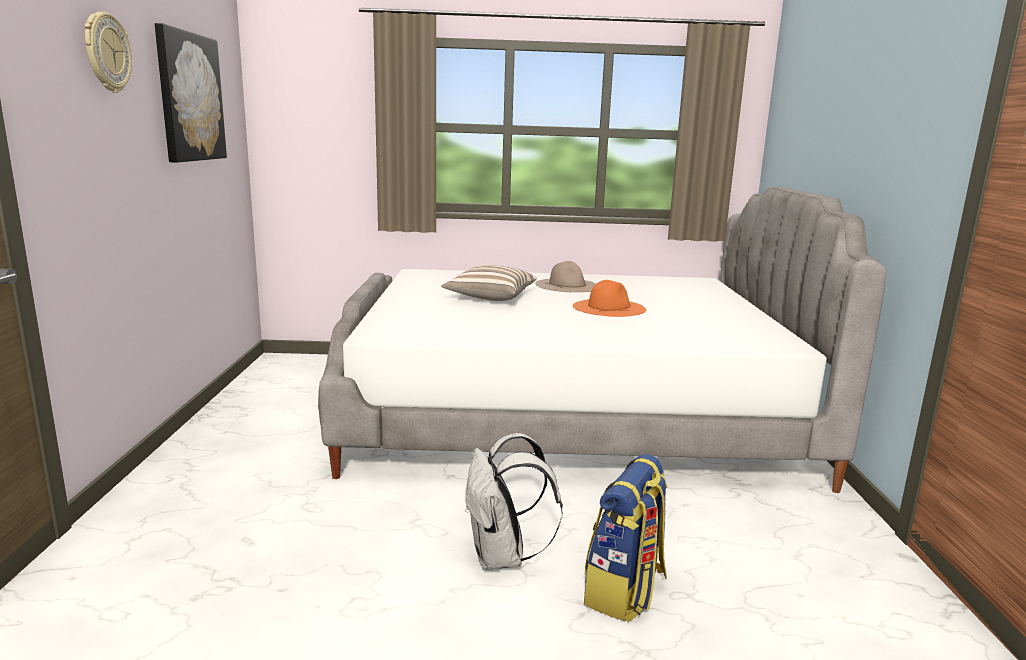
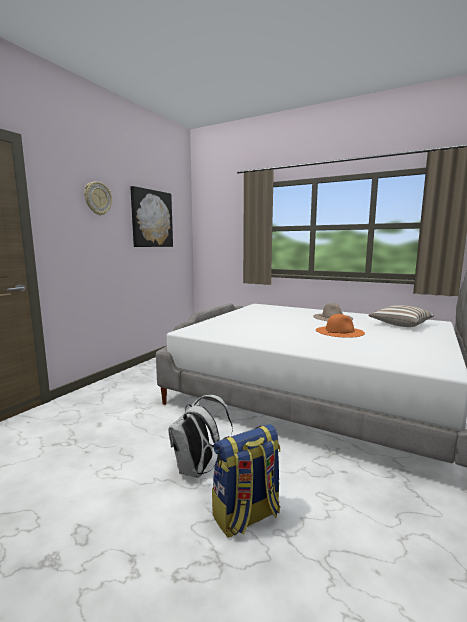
camera: 30 degrees right, 5 degrees down
pillow [441,265,536,301] -> pillow moved to [368,305,434,327]

